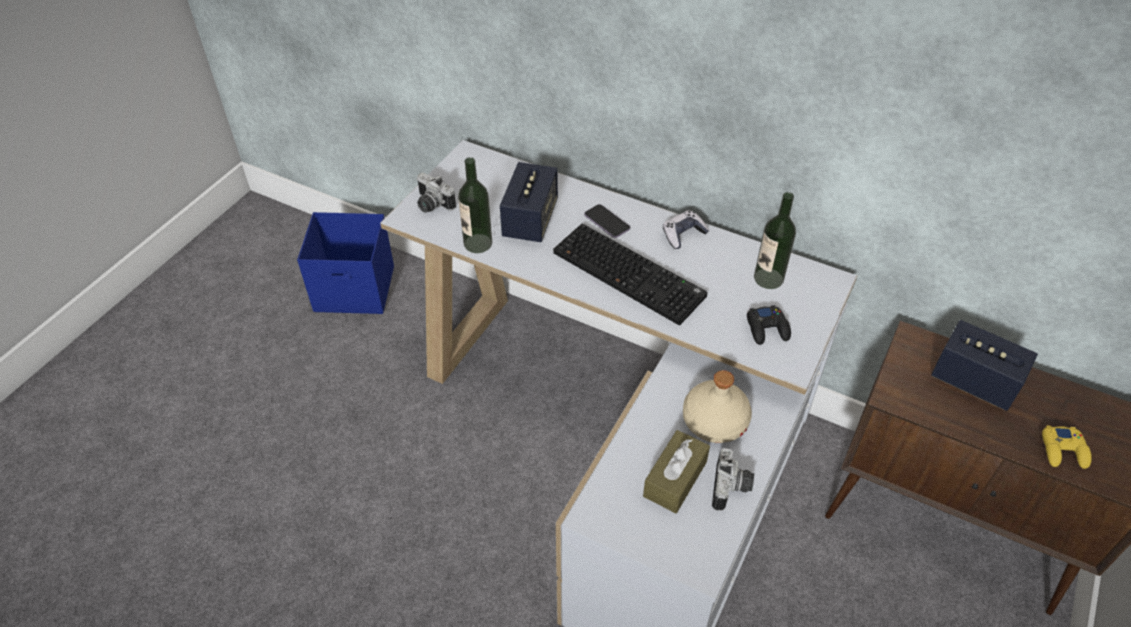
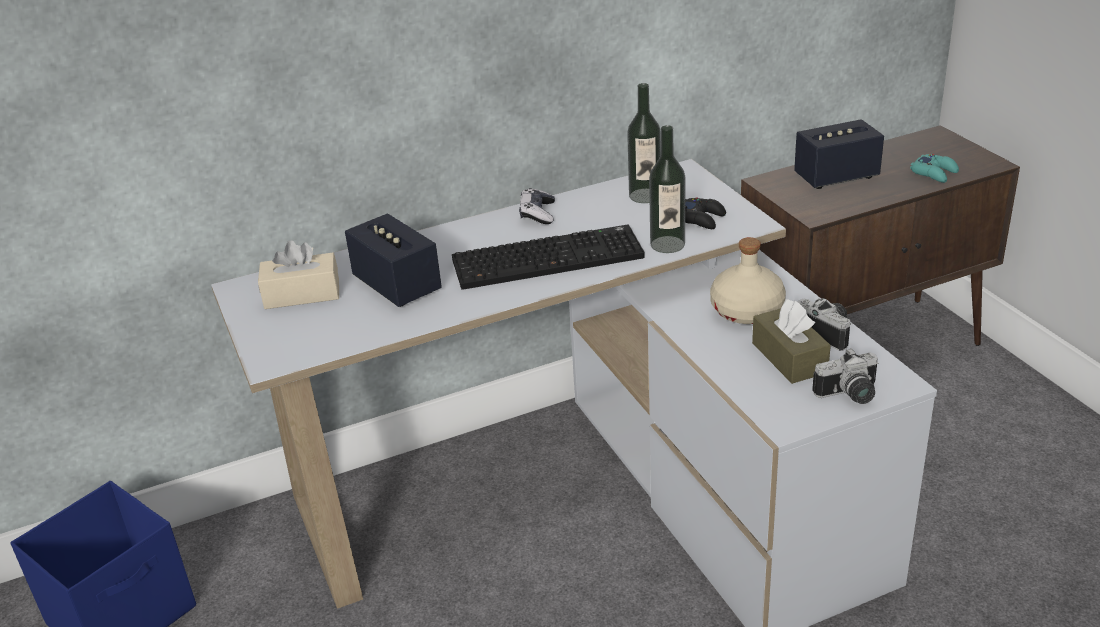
camera: 50 degrees left, 15 degrees down
camera [416,172,456,213] -> camera moved to [812,348,878,404]
bottle [458,157,492,253] -> bottle moved to [649,125,685,253]
phone [584,204,630,238] -> none
yellow game controller [1042,426,1092,469] -> turquoise game controller [910,154,959,183]
none -> beige tissue box [258,240,339,309]

